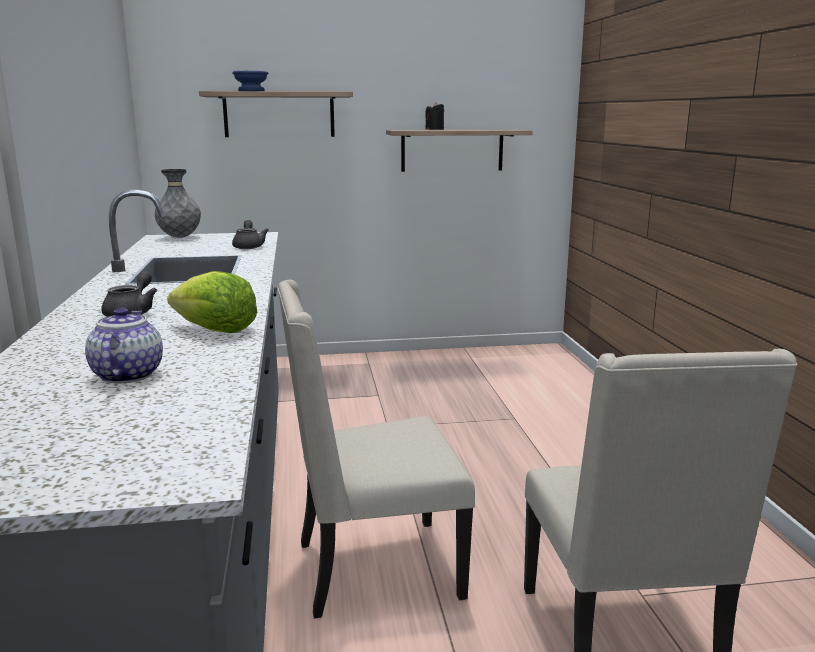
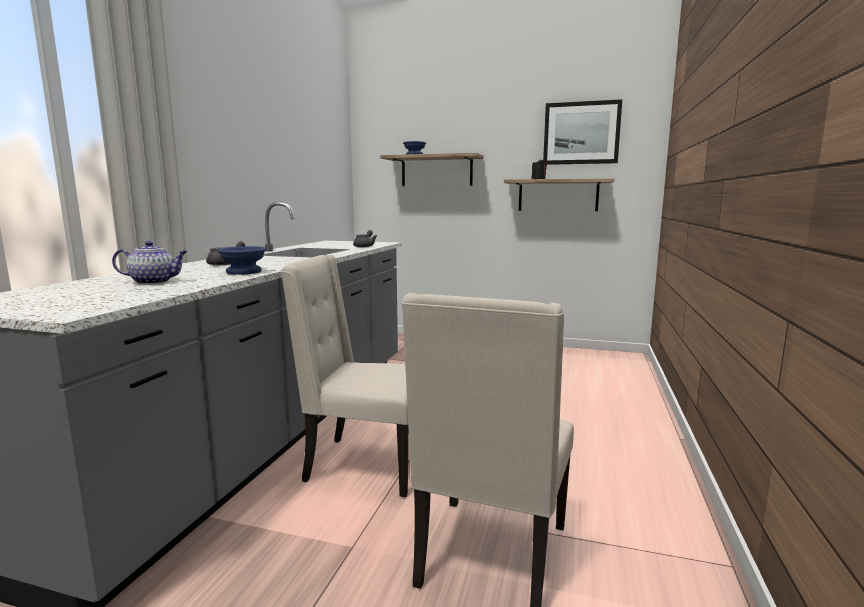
camera: 25 degrees right, 5 degrees down
teapot [85,307,163,383] -> teapot turned 60 degrees clockwise [112,241,187,284]
grey vase [154,169,201,238] -> none
lettuce [167,271,257,333] -> blue bowl [217,246,266,275]
none -> picture [543,99,622,165]

